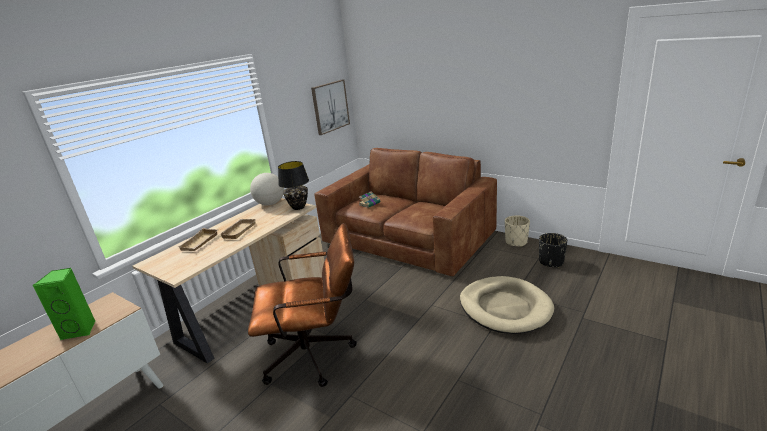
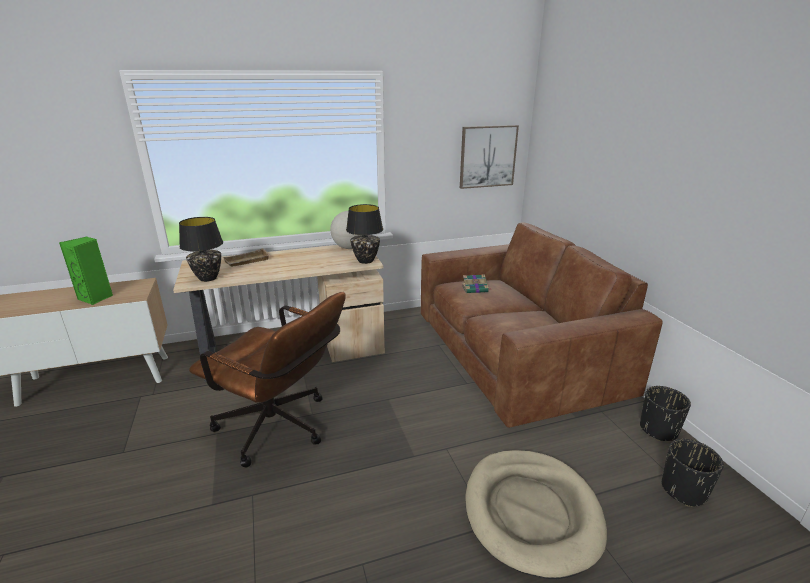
camera: 35 degrees right, 0 degrees up
beige tray [219,219,256,239] -> none
beige planter [505,215,530,247] -> black planter [640,386,691,441]
none -> black table lamp [179,217,223,282]

